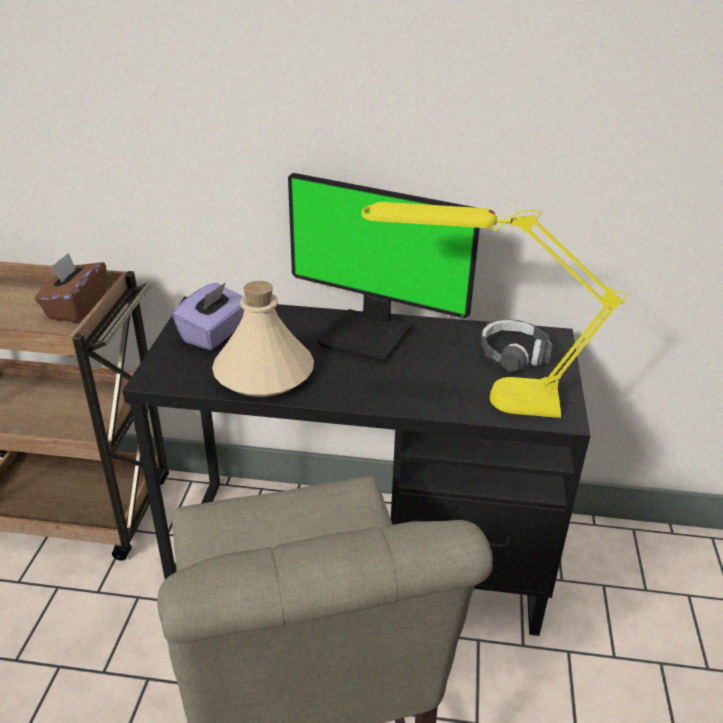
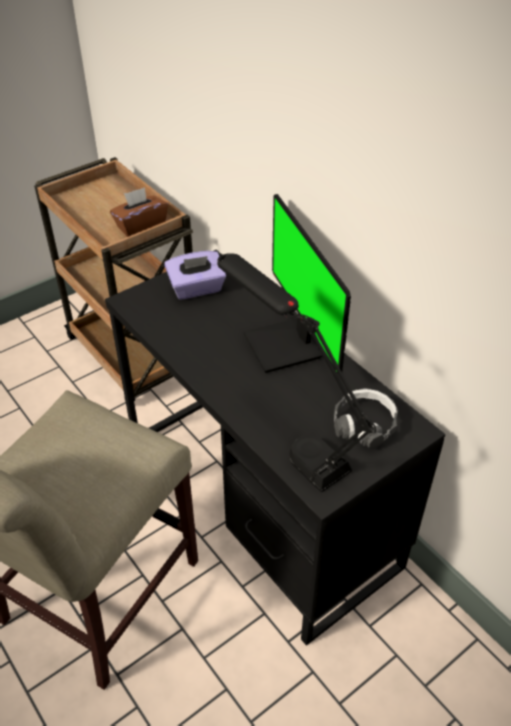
camera: 45 degrees right, 10 degrees up
beige bottle [212,281,314,397] -> none
yellow table lamp [362,202,626,418] -> black table lamp [217,253,376,493]

